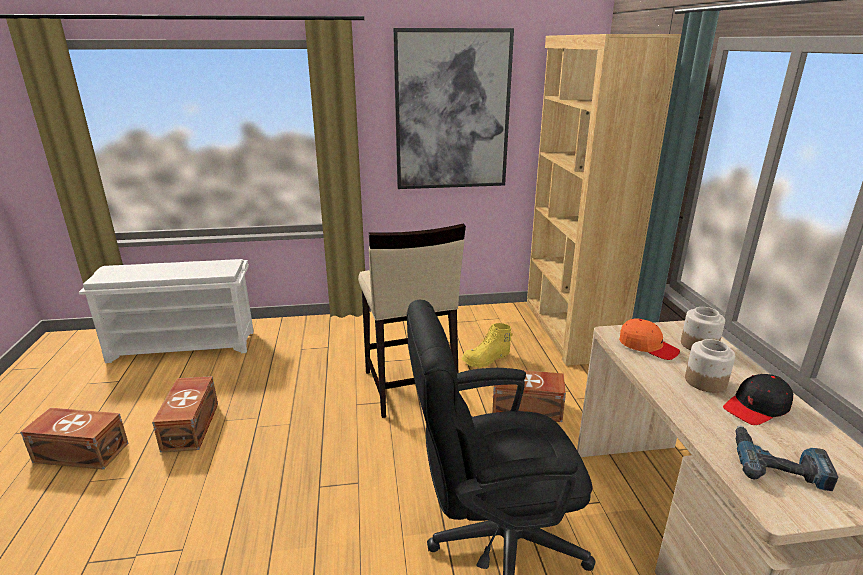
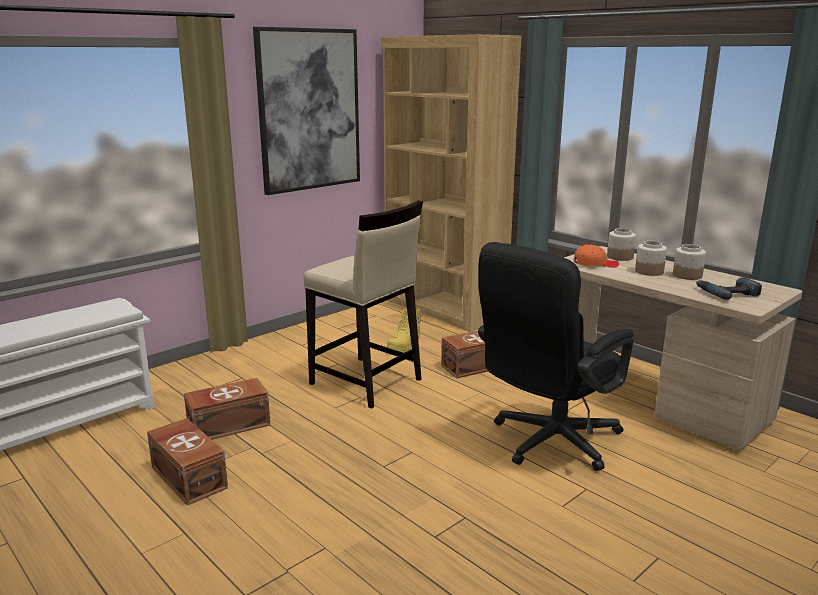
camera: 35 degrees left, 5 degrees down
brown storage box [20,408,128,470] -> brown storage box moved to [184,378,270,440]
black cap [723,374,793,425] -> jar [673,244,706,280]

